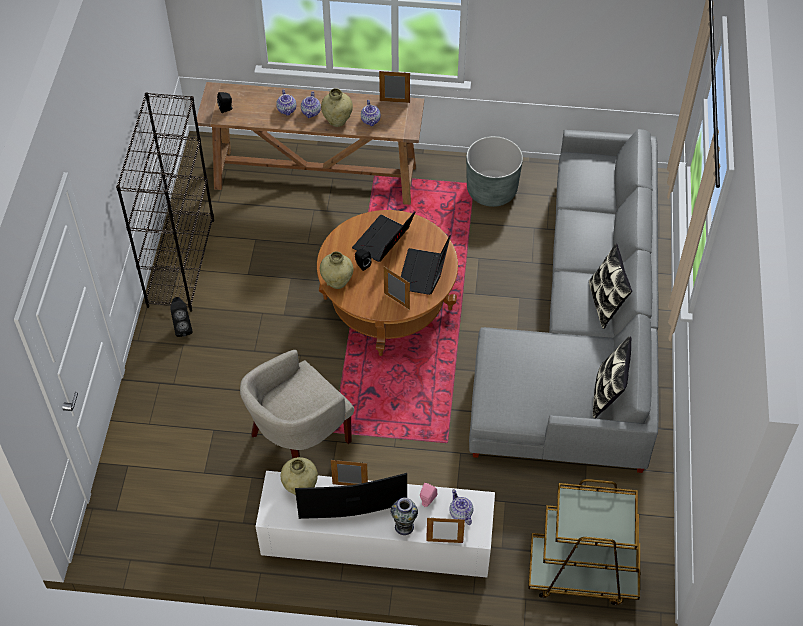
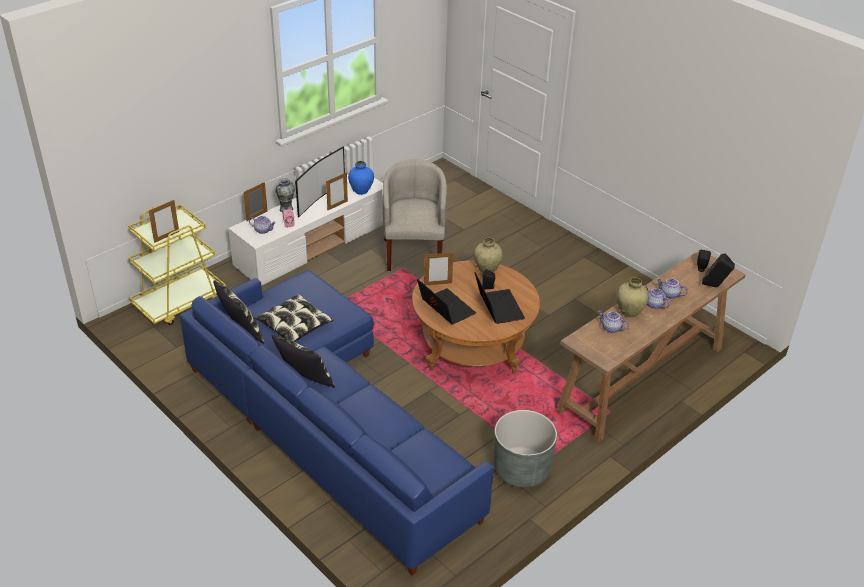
camera: 130 degrees right, 15 degrees down
black bookcase [116,92,214,312] -> none
black speaker [170,297,193,337] -> black speaker moved to [702,253,735,287]
beige vase [281,457,318,495] -> blue vase [348,161,374,195]
picture frame [379,71,410,103] -> picture frame moved to [149,200,179,243]
grey sofa [469,129,659,473] -> blue sofa [180,270,494,576]
brown cart [528,479,640,605] -> yellow cart [128,204,226,325]
none -> pillow [255,294,334,342]

